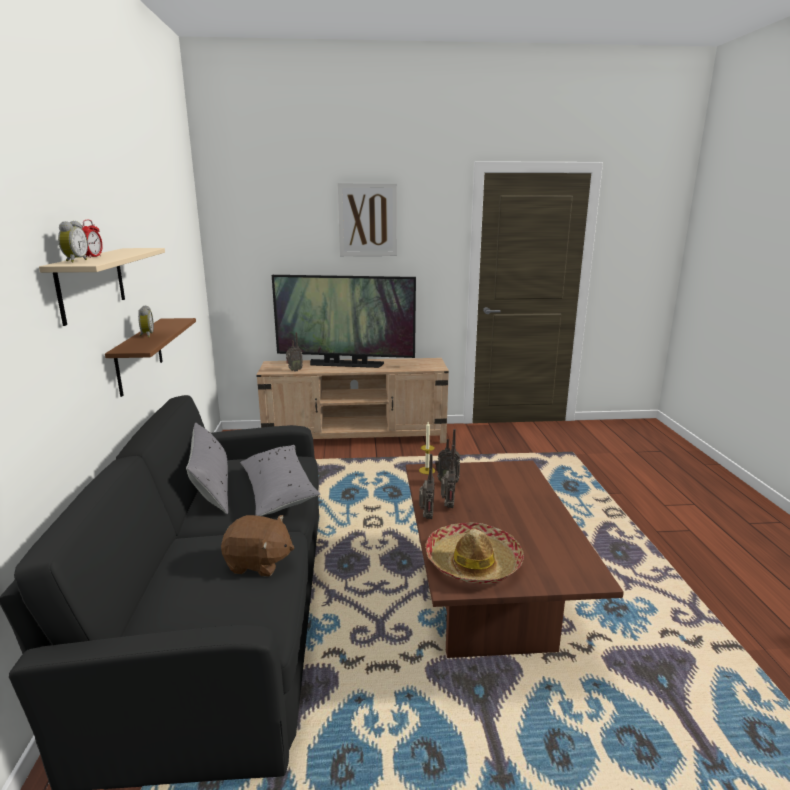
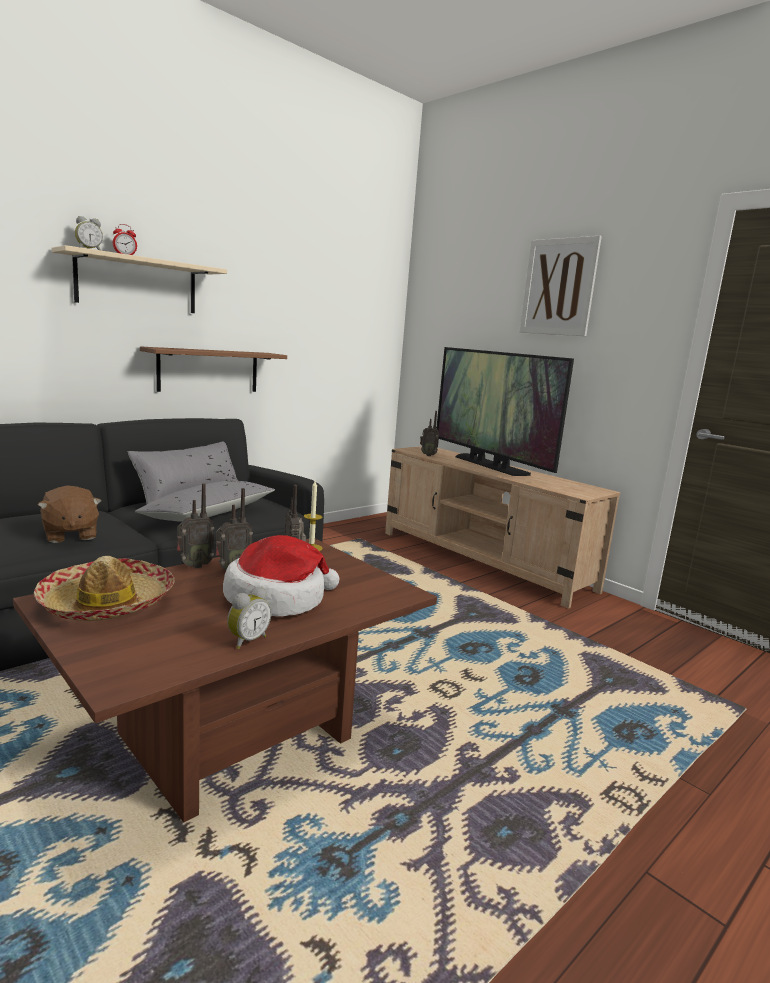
camera: 50 degrees right, 5 degrees down
alarm clock [138,305,154,338] -> alarm clock moved to [227,586,271,649]
none -> hat [223,535,339,617]

